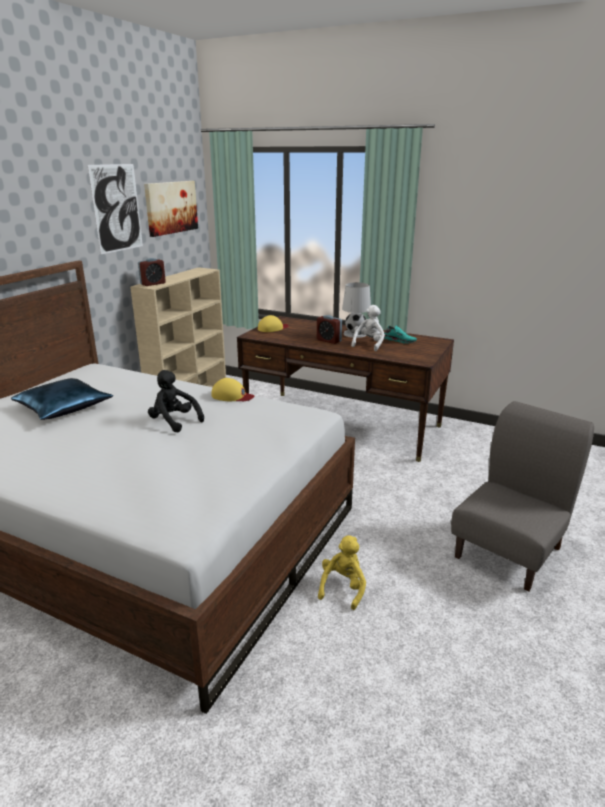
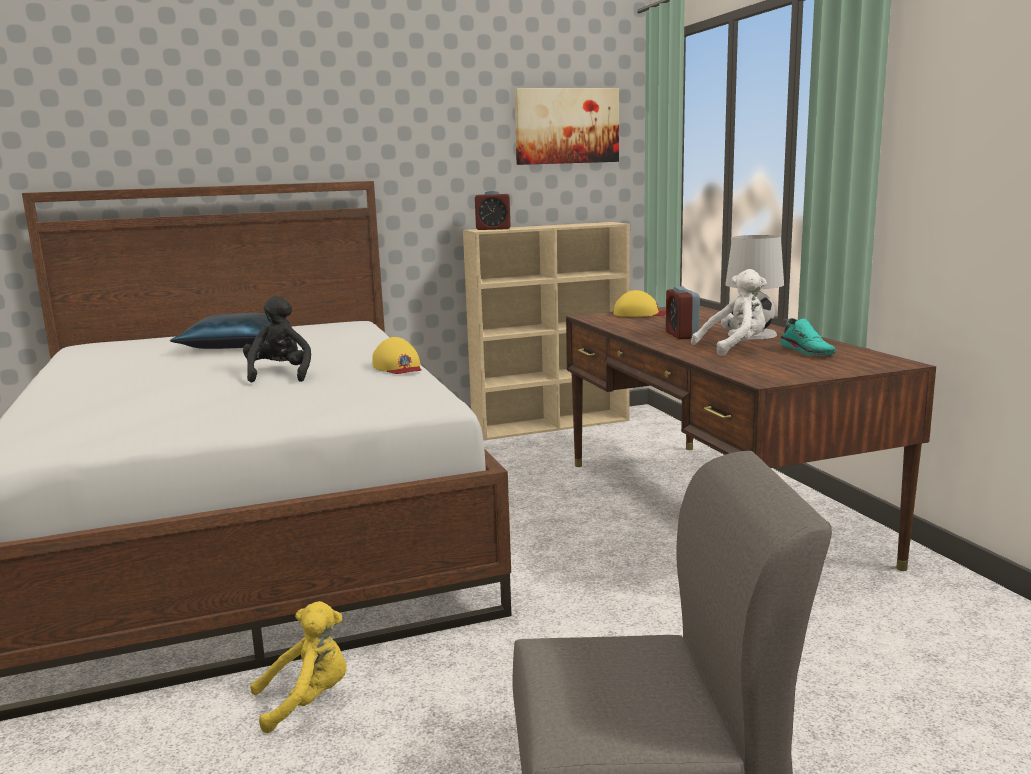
camera: 45 degrees right, 10 degrees down
picture [88,164,143,254] -> none

